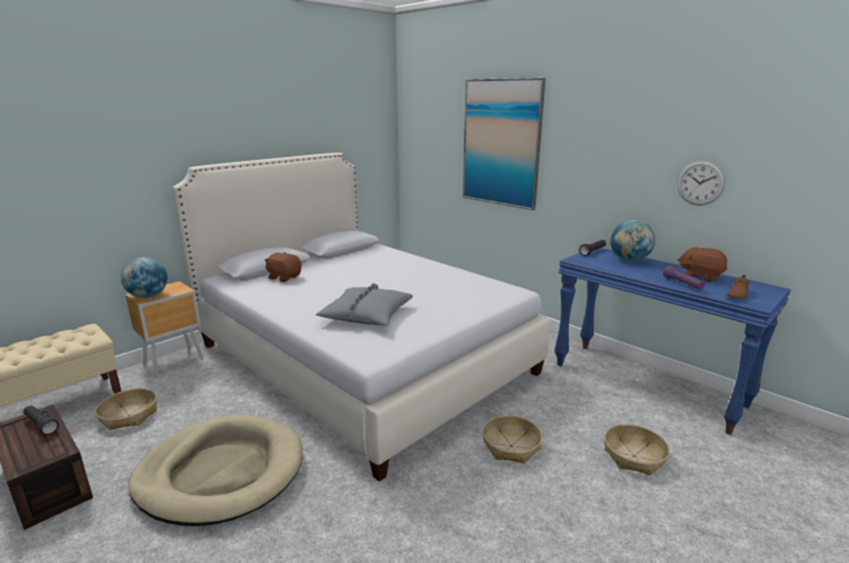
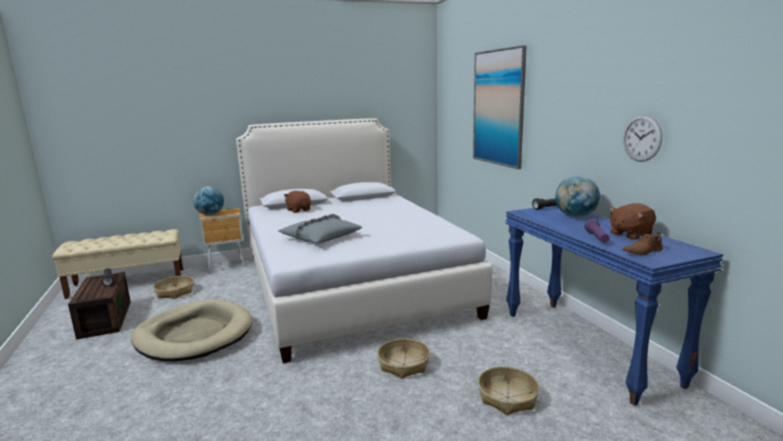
camera: 25 degrees right, 5 degrees down
brown plush toy [678,247,727,282] -> brown plush toy turned 90 degrees counterclockwise [609,203,656,240]

